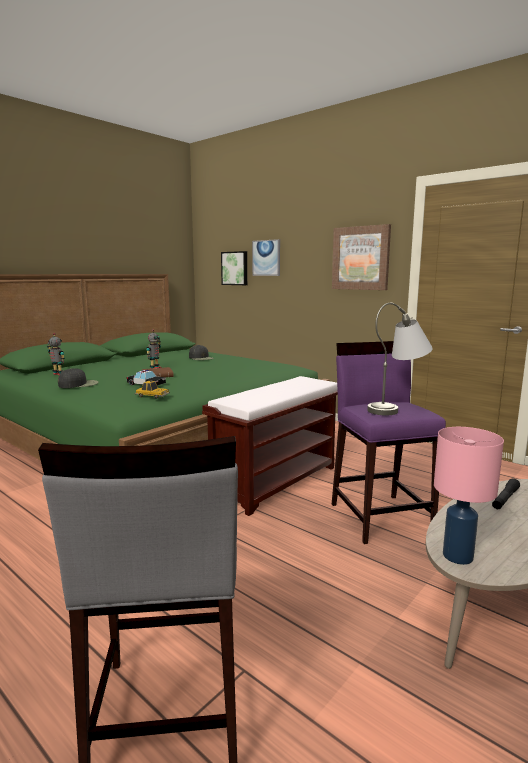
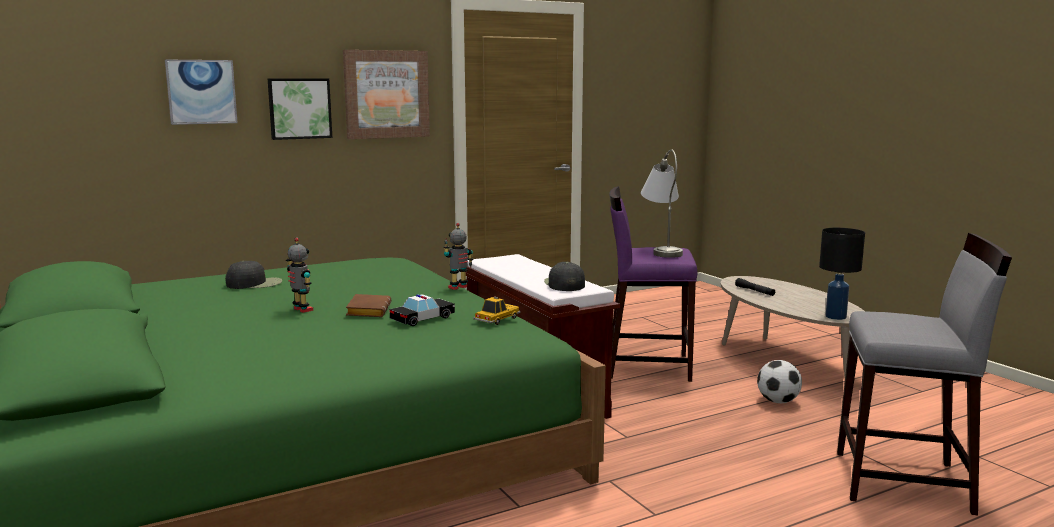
camera: 70 degrees left, 0 degrees up
toy robot [47,333,65,375] -> toy robot moved to [444,223,473,290]
black cap [58,368,98,388] -> black cap moved to [544,262,585,291]
picture [221,251,247,285] -> picture moved to [268,78,332,140]
pink table lamp [434,427,504,565] -> black table lamp [819,228,865,320]
none -> football [757,360,802,403]

